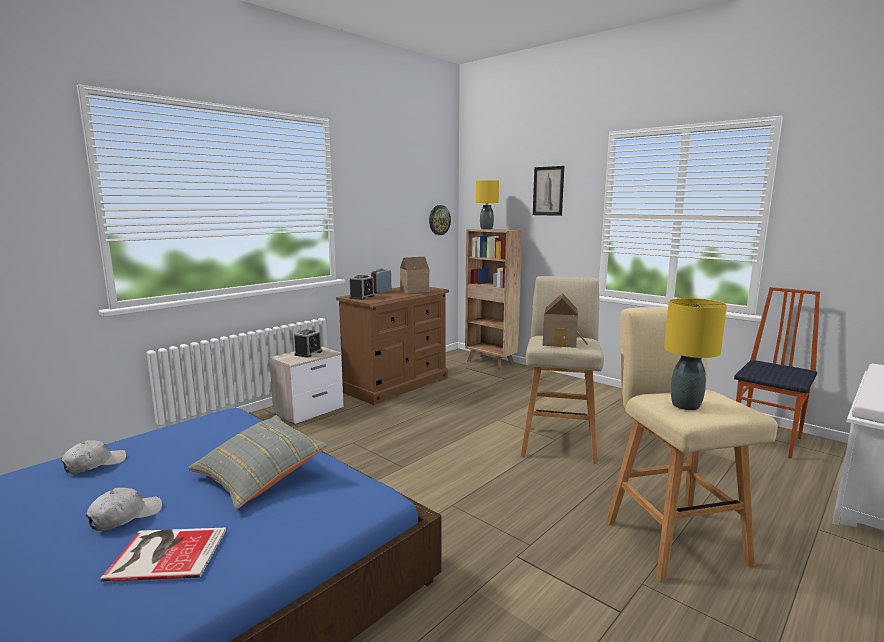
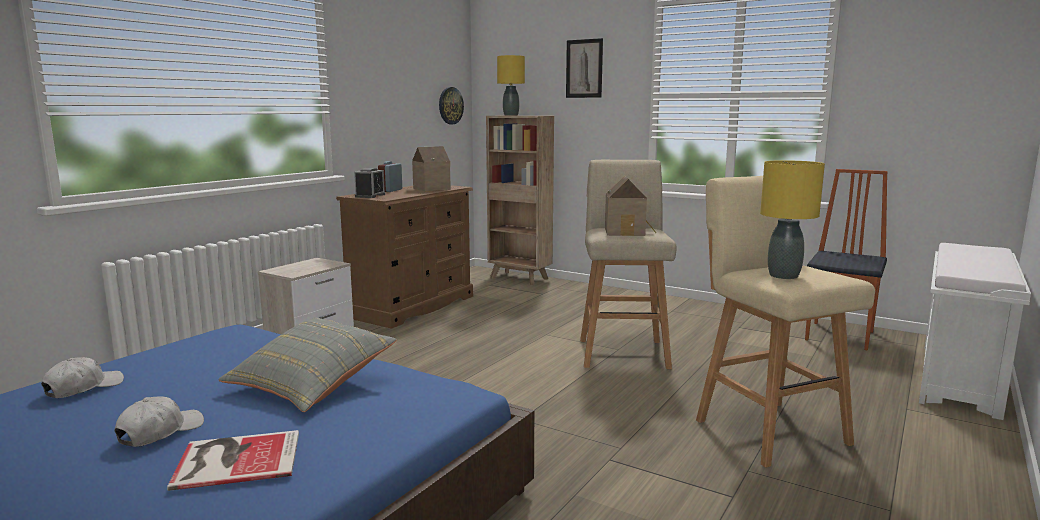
camera: 10 degrees left, 0 degrees up
alarm clock [294,330,322,358] -> none

